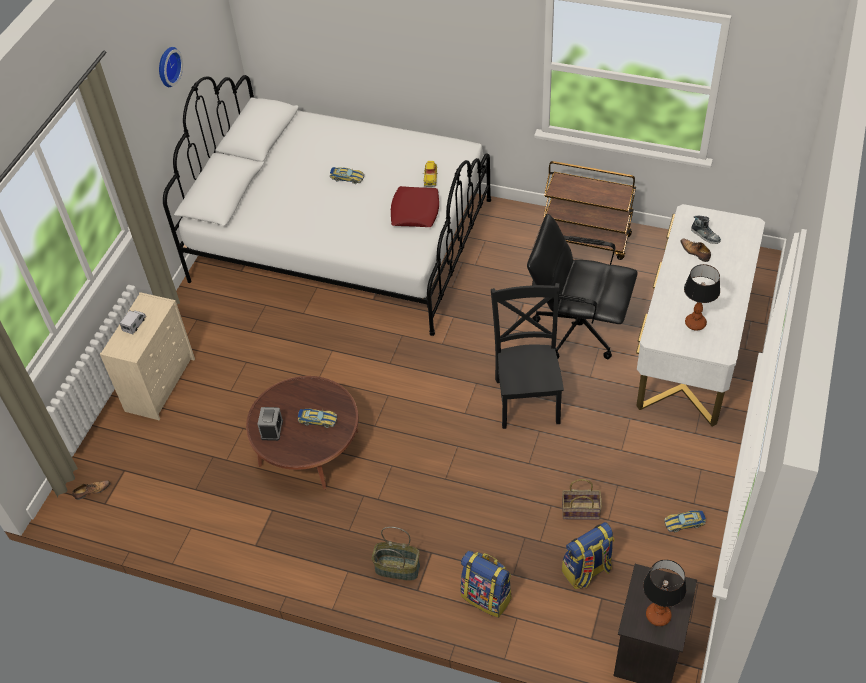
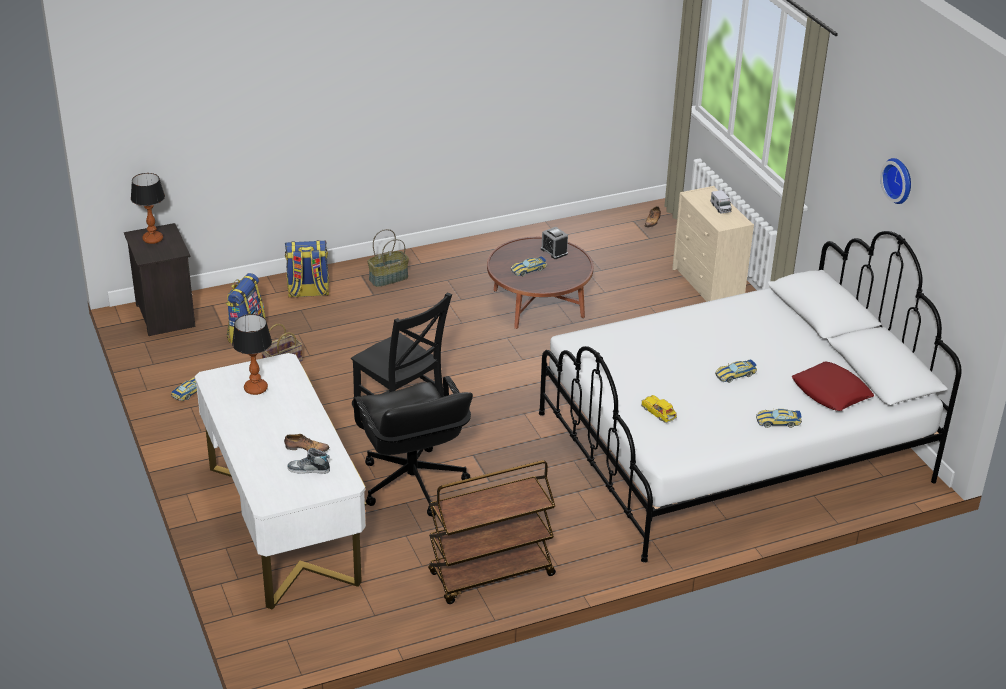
camera: 135 degrees right, 15 degrees down
red pillow [391,186,439,227] -> red pillow moved to [792,362,874,411]
black office chair [527,214,638,359] -> black office chair turned 90 degrees clockwise [352,376,473,517]
none -> toy car [756,409,802,428]

